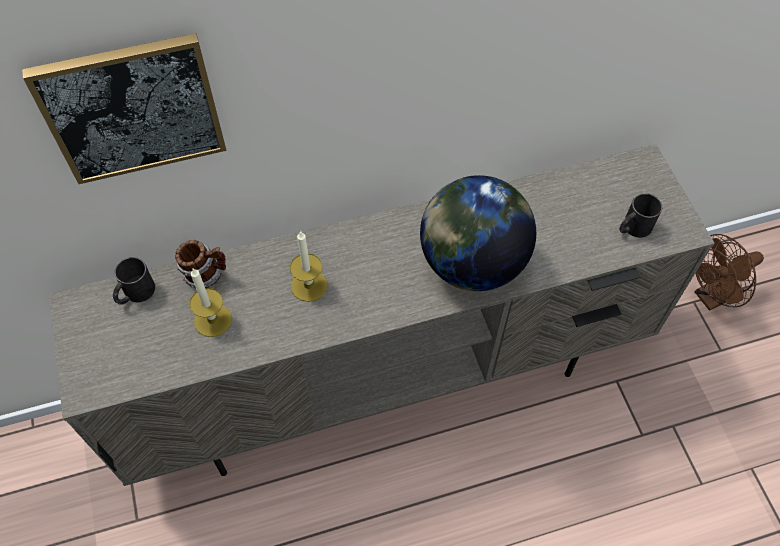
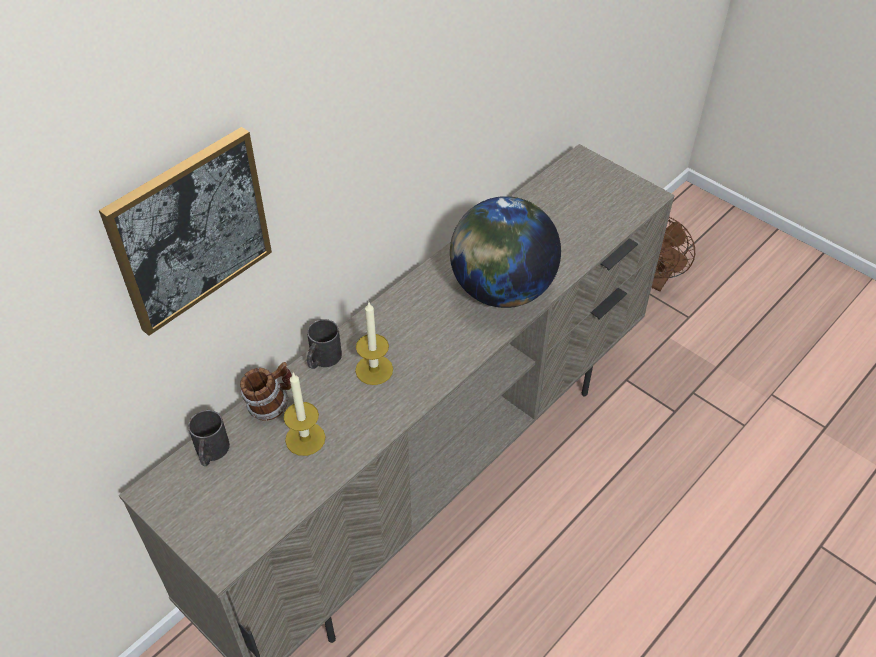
camera: 30 degrees left, 10 degrees down
black mug [619,193,662,238] -> black mug moved to [307,319,342,369]

